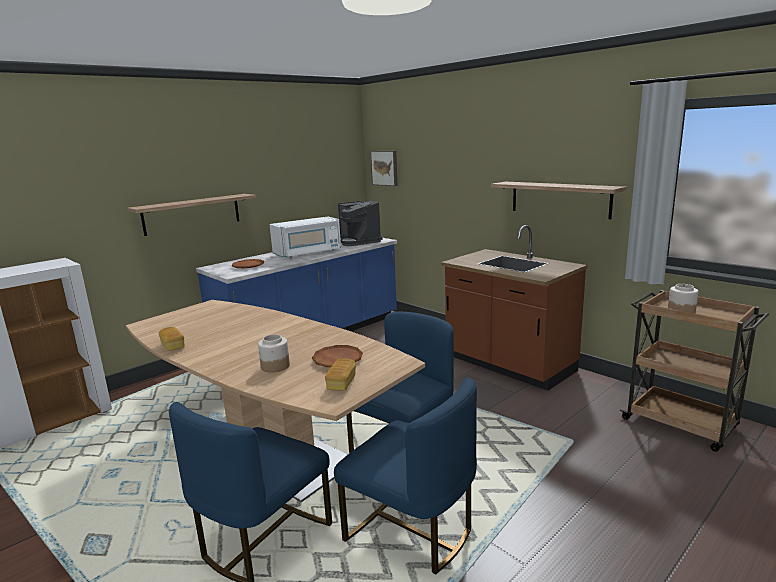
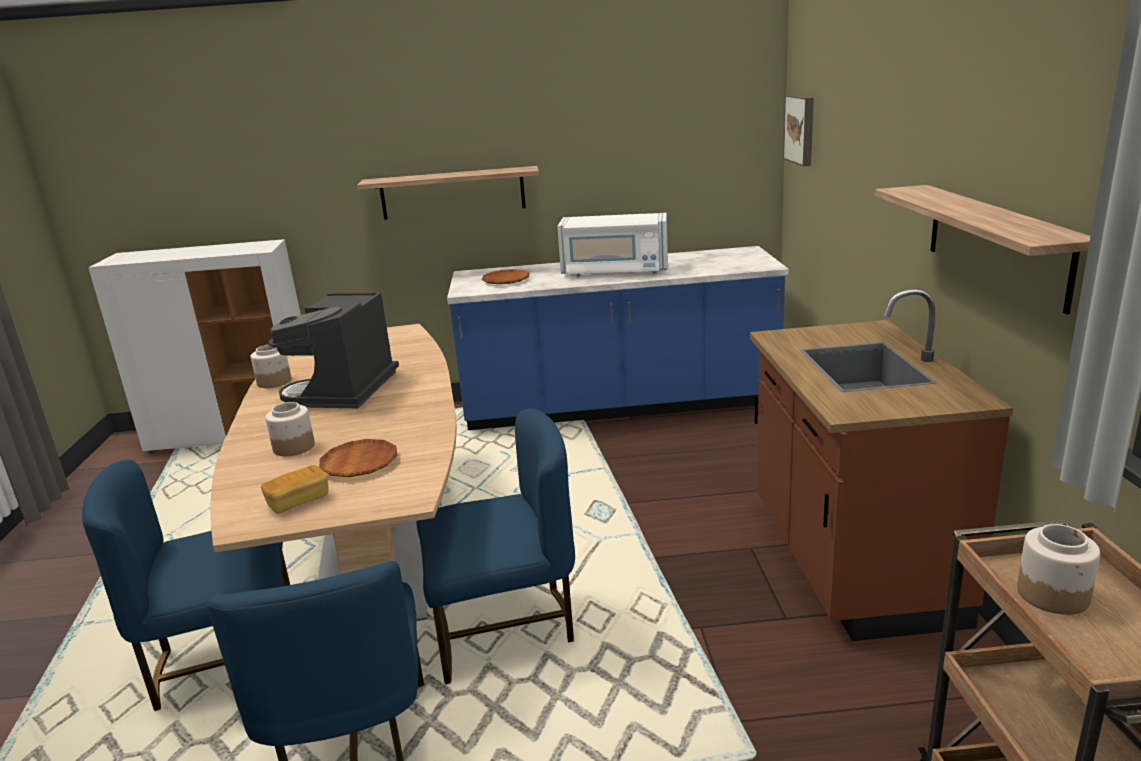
camera: 40 degrees right, 5 degrees up
bread [159,327,185,351] -> jar [251,345,291,388]
coffee machine [338,201,383,246] -> coffee machine moved to [269,293,399,408]

